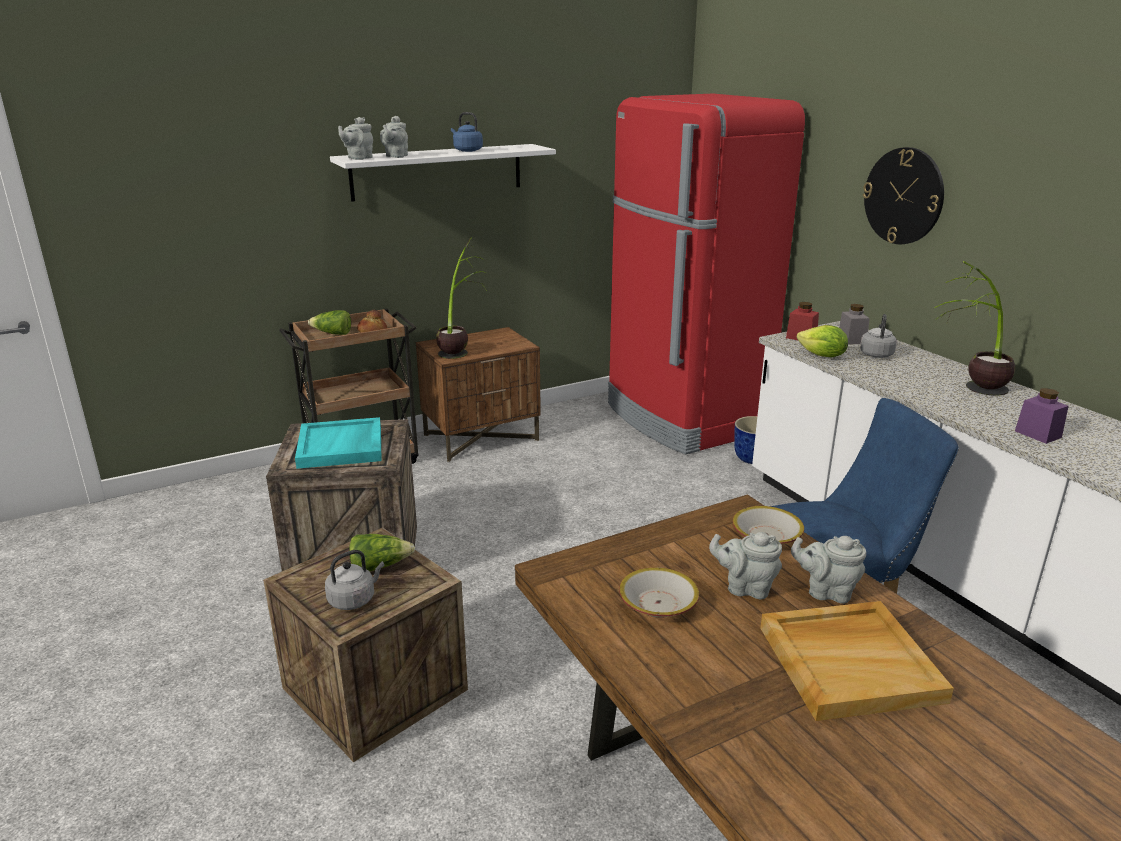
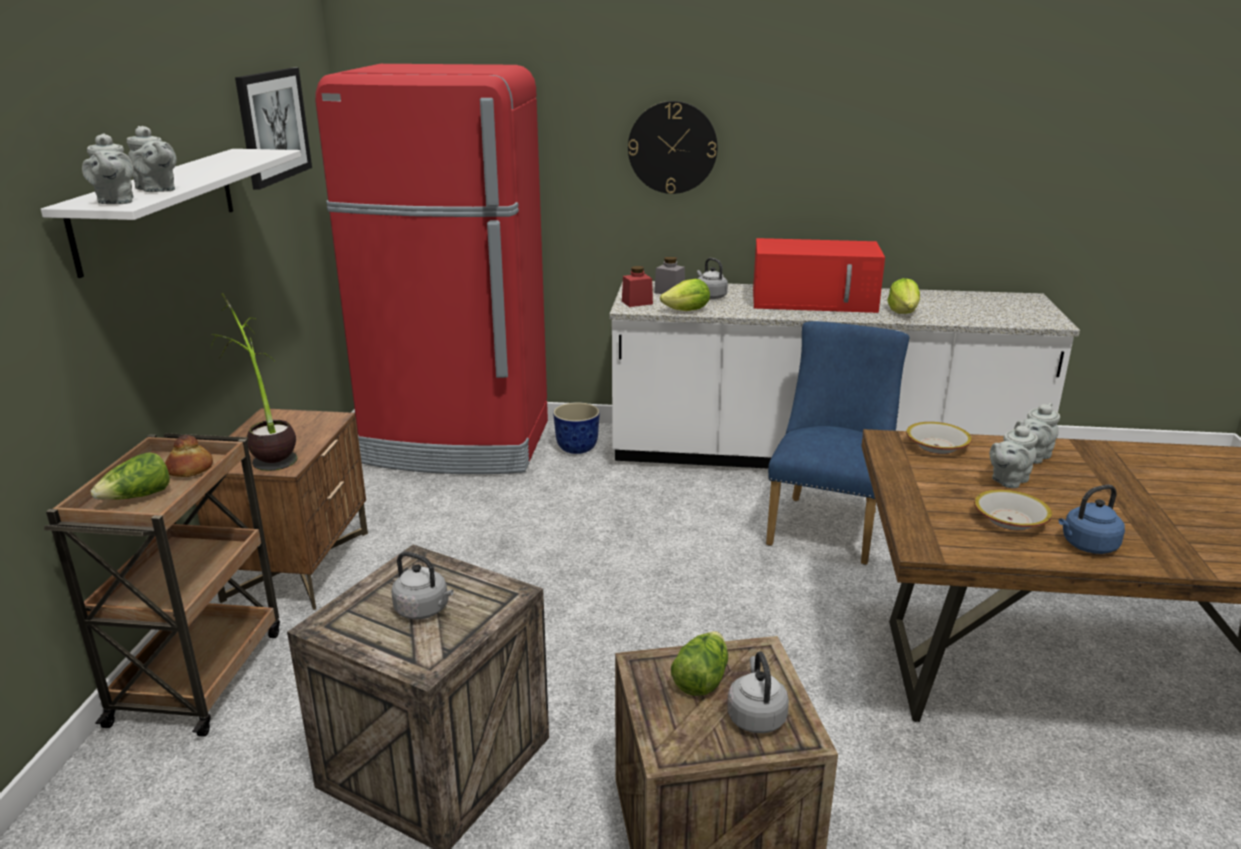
camera: 55 degrees left, 0 degrees up
turquoise tray [295,417,382,469] -> grey kettle [391,552,454,619]
blue kettle [451,112,483,152] -> blue kettle moved to [1059,485,1125,554]
beige tray [760,601,954,721] -> none
potted plant [934,261,1015,396] -> red microwave [753,238,885,313]
purple jar [1015,388,1069,444] -> lettuce [887,278,920,314]
none -> picture [235,68,312,190]

